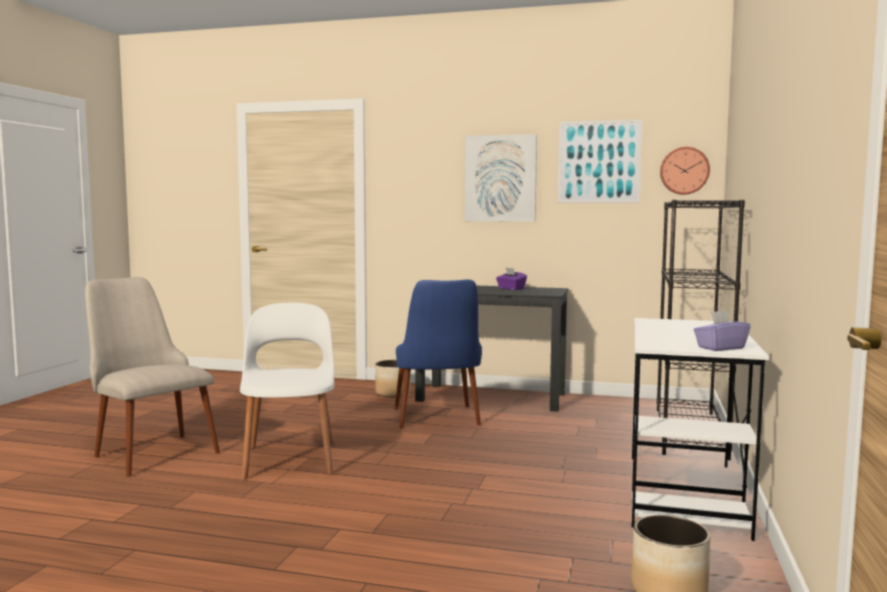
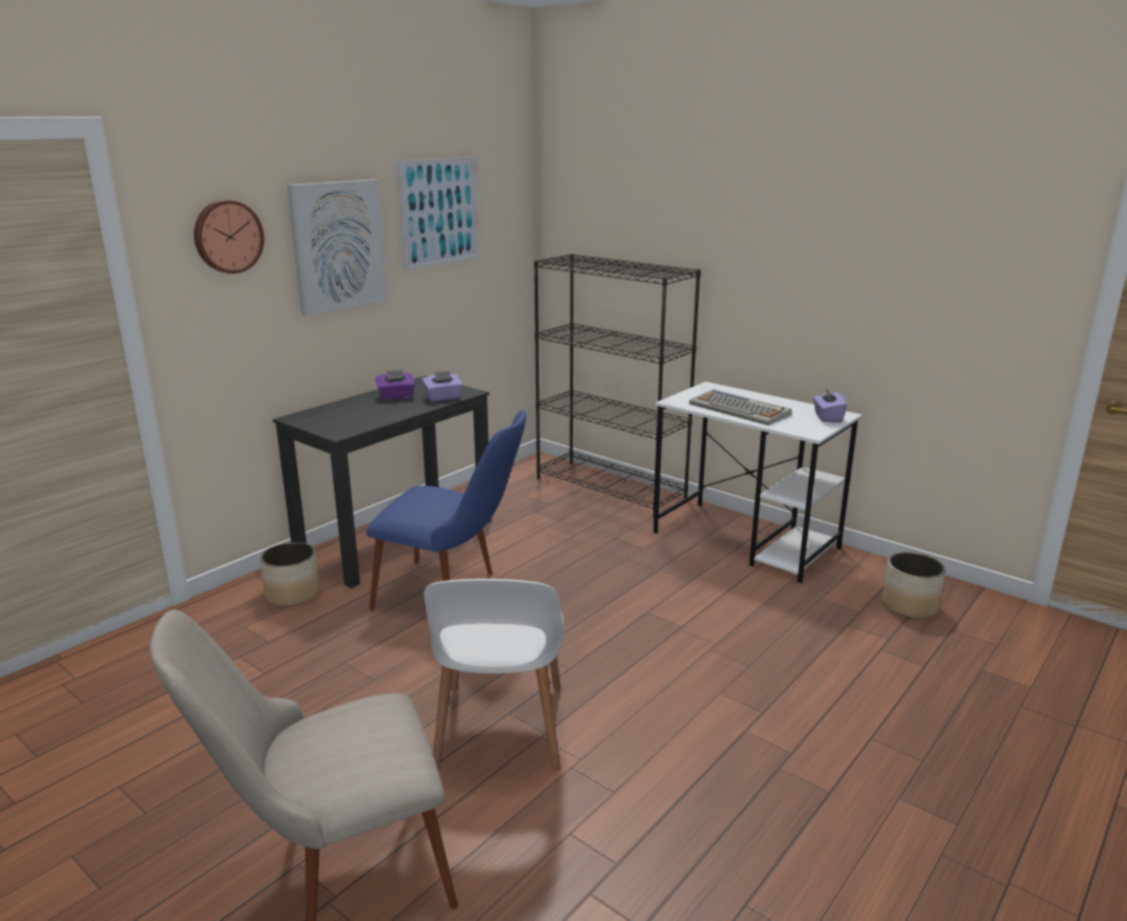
camera: 65 degrees left, 15 degrees up
white chair [240,303,334,479] -> white chair turned 105 degrees counterclockwise [424,579,564,771]
wall clock [660,147,710,195] -> wall clock moved to [194,200,264,274]
none -> purple tissue box [422,371,463,401]
none -> keyboard [689,389,792,425]

